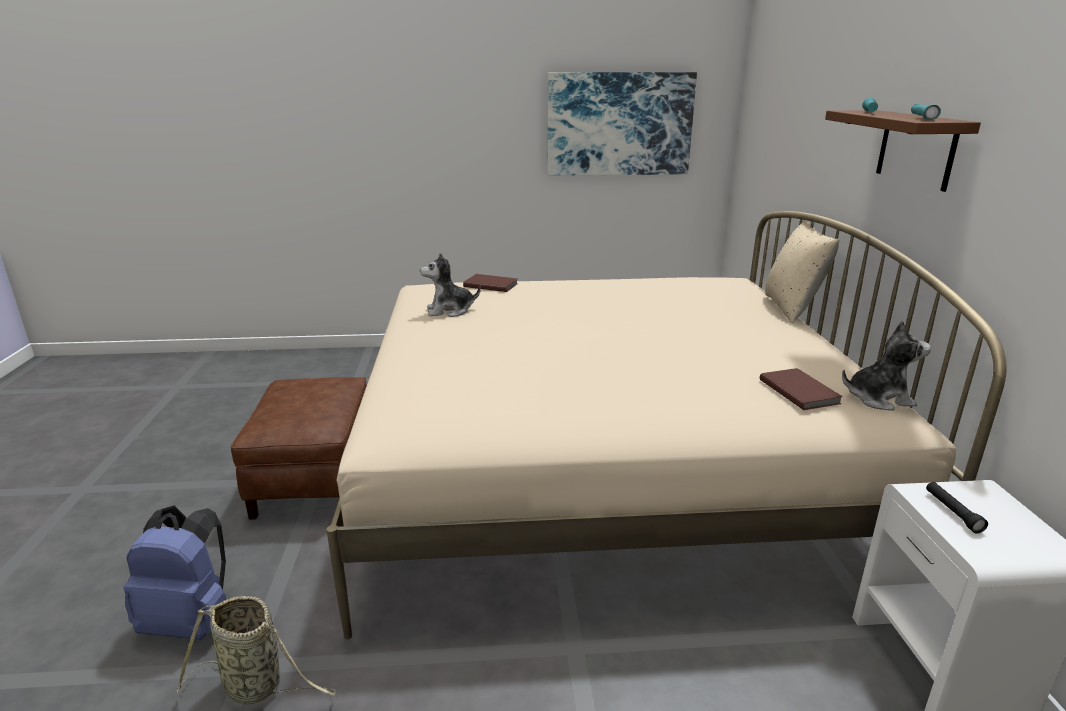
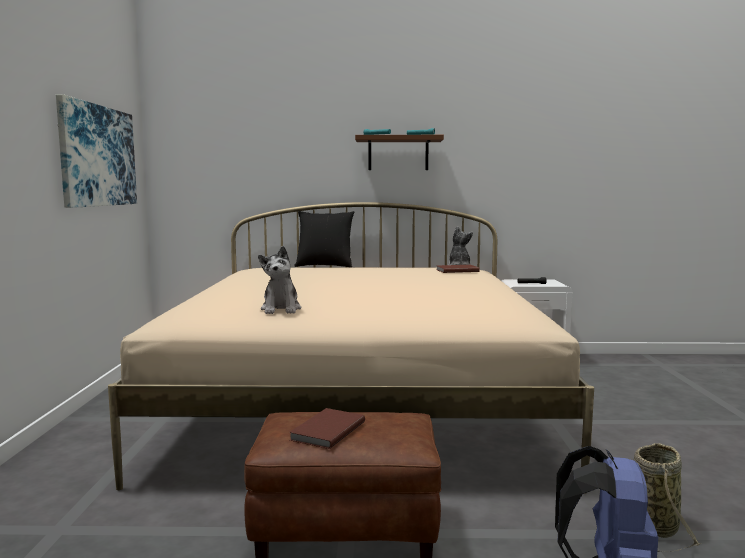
camera: 85 degrees left, 15 degrees down
brown book [463,274,518,292] -> brown book moved to [289,408,365,449]
beige pillow [765,220,839,323] -> black pillow [294,211,354,267]

